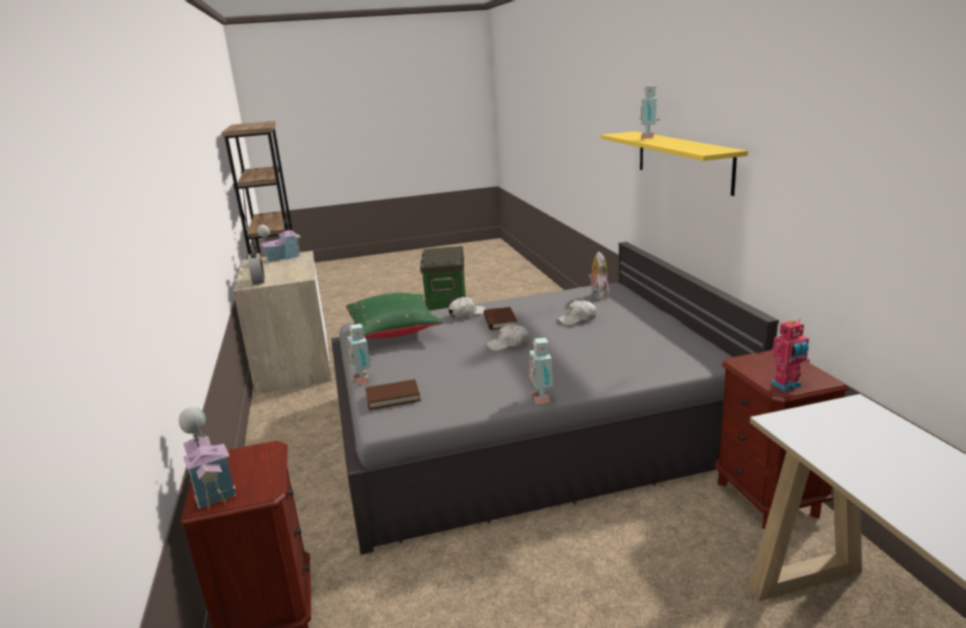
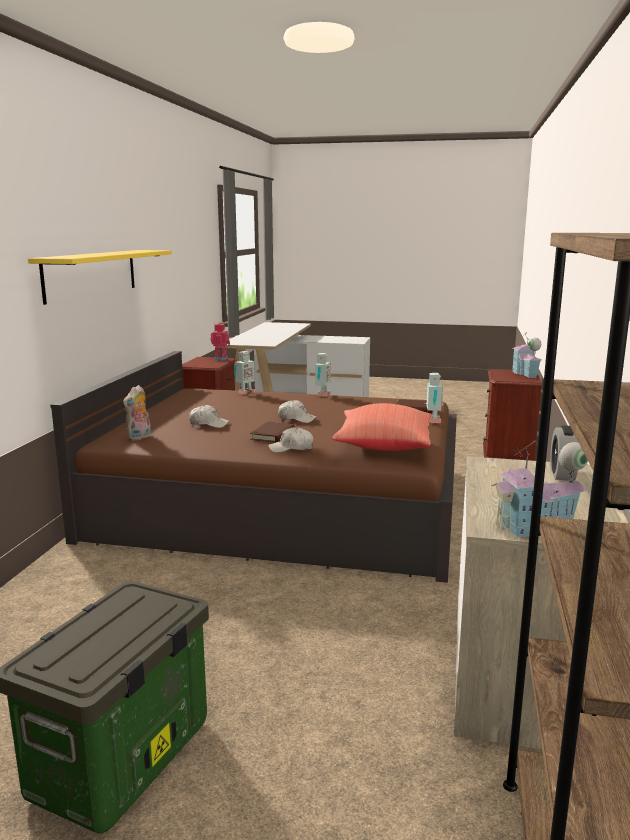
camera: 155 degrees left, 5 degrees down
grey bed [331,242,779,555] -> brown bed [50,351,457,583]
green pillow [346,293,443,339] -> red pillow [332,403,432,451]
toy robot [640,86,659,139] -> toy robot moved to [234,351,255,395]

